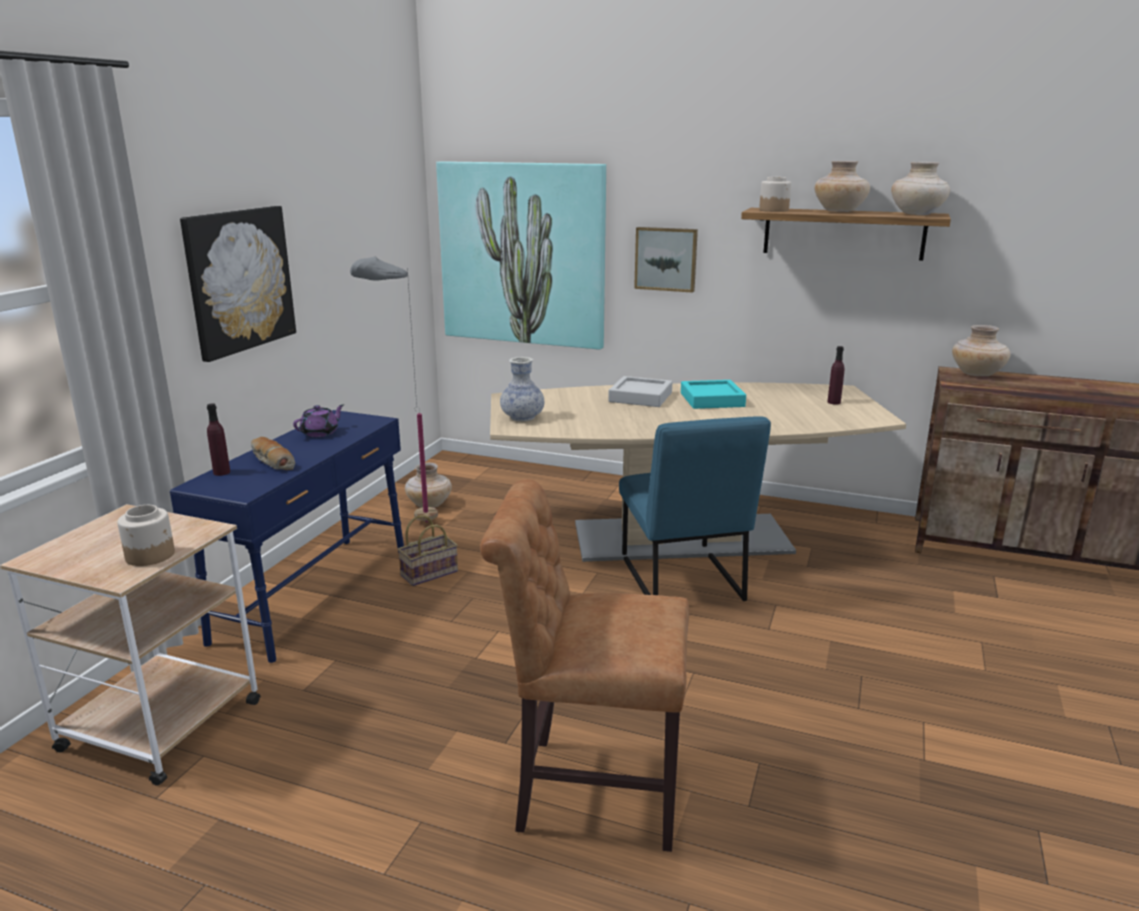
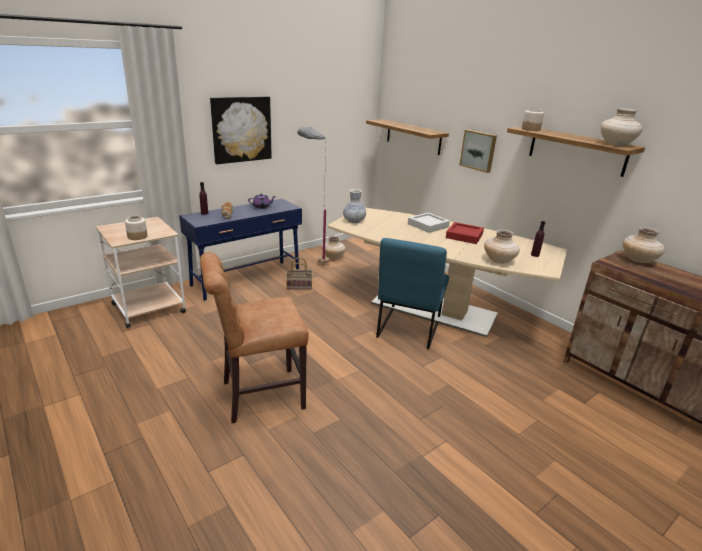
camera: 30 degrees right, 5 degrees up
picture [436,161,606,350] -> shelf [366,119,449,155]
brown chair [480,479,689,852] -> brown chair turned 60 degrees counterclockwise [200,252,309,423]
turquoise tray [681,380,746,409] -> red tray [446,222,484,244]
beige vase [815,161,870,212] -> beige vase moved to [484,229,520,264]

